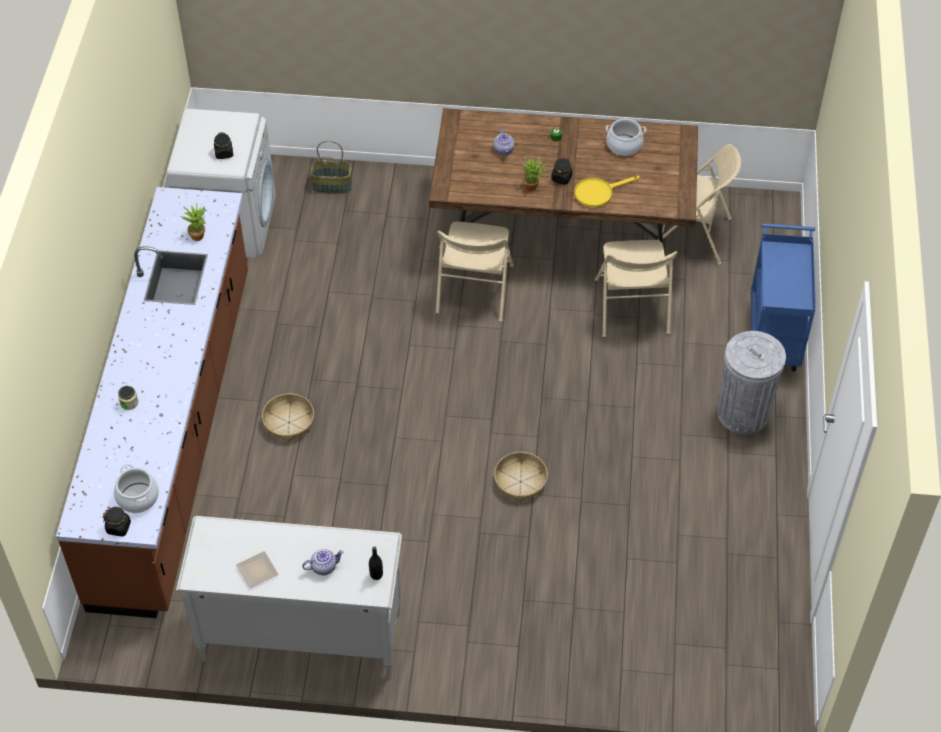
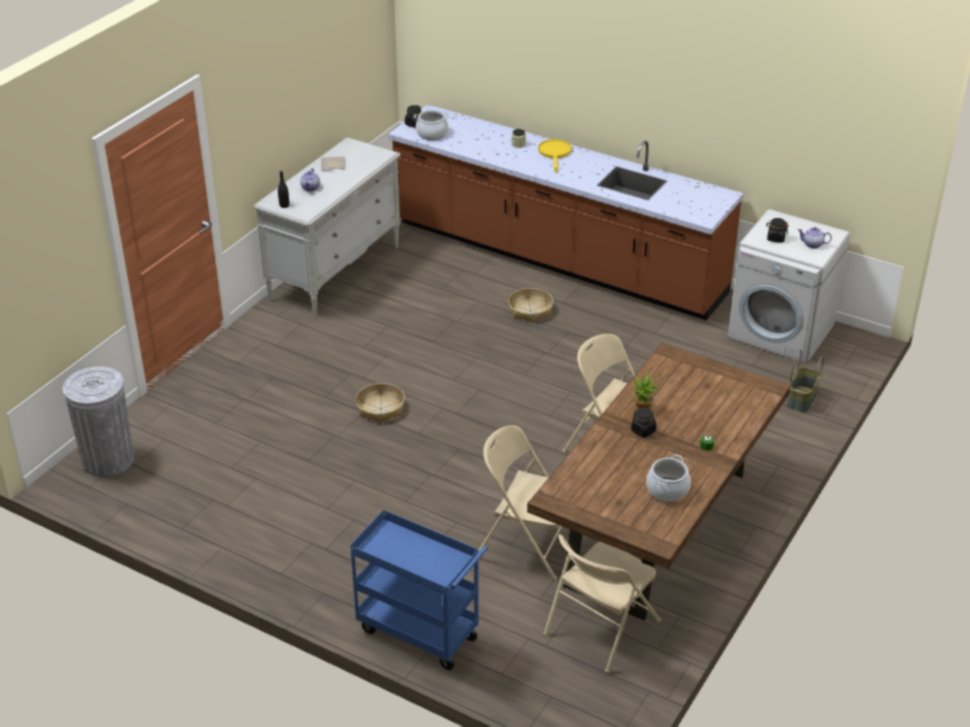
camera: 115 degrees right, 15 degrees down
potted plant [180,202,205,241] -> none
teapot [493,128,515,156] -> teapot moved to [797,227,832,249]
yellow frying pan [574,176,640,207] -> yellow frying pan moved to [538,139,572,172]
grey trash can [717,331,786,434] -> grey trash can moved to [63,366,134,477]

